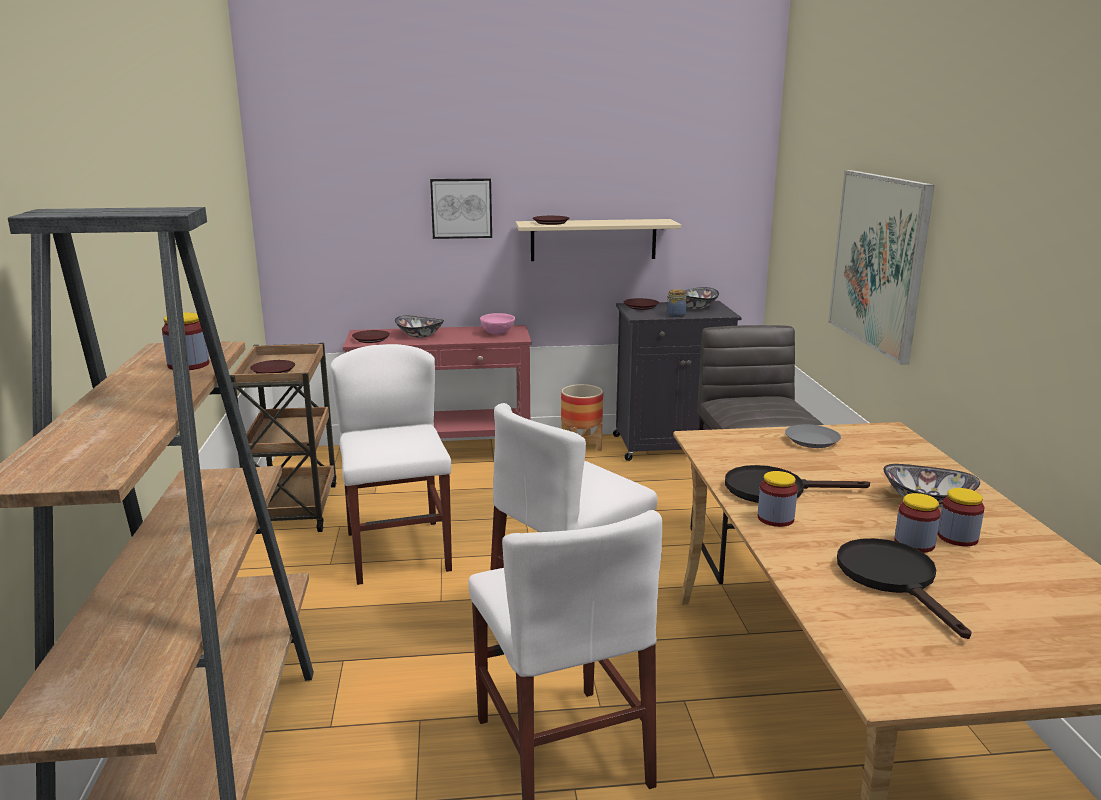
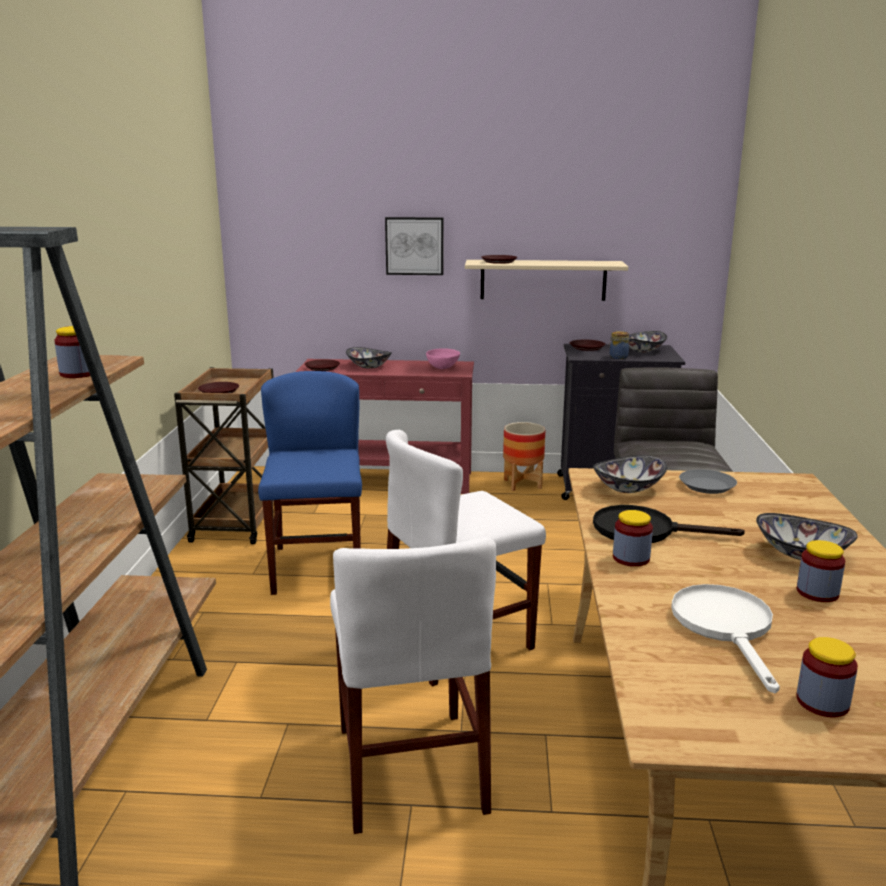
camera: 10 degrees right, 0 degrees up
white chair [330,344,452,585] -> blue chair [258,371,362,595]
picture [828,170,934,365] -> none
black frying pan [837,538,972,639] -> white frying pan [671,584,780,693]
jar [894,493,941,553] -> jar moved to [797,637,858,717]
none -> bowl [593,455,667,493]

